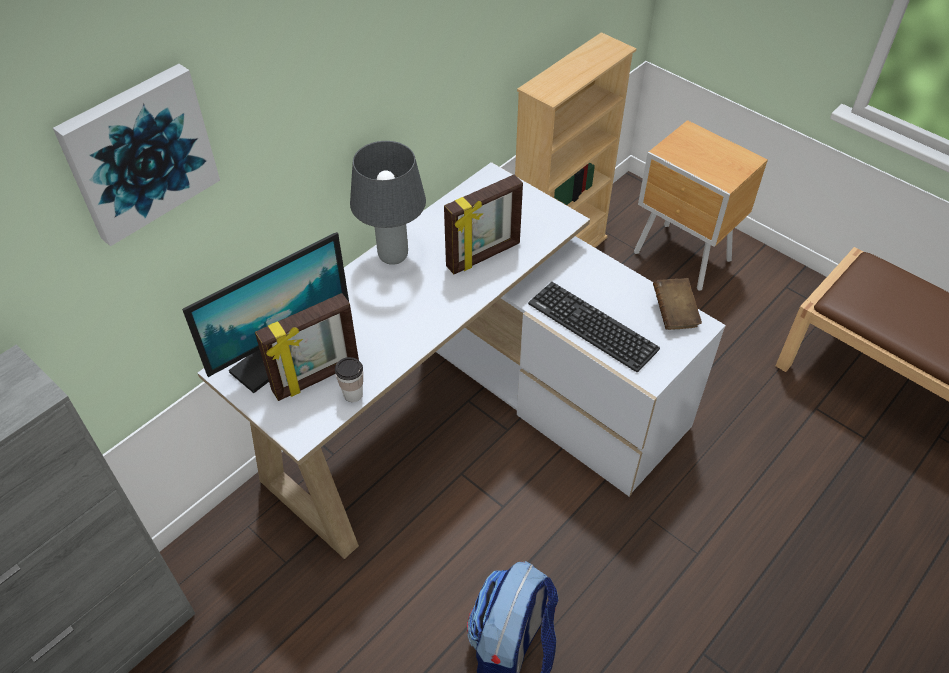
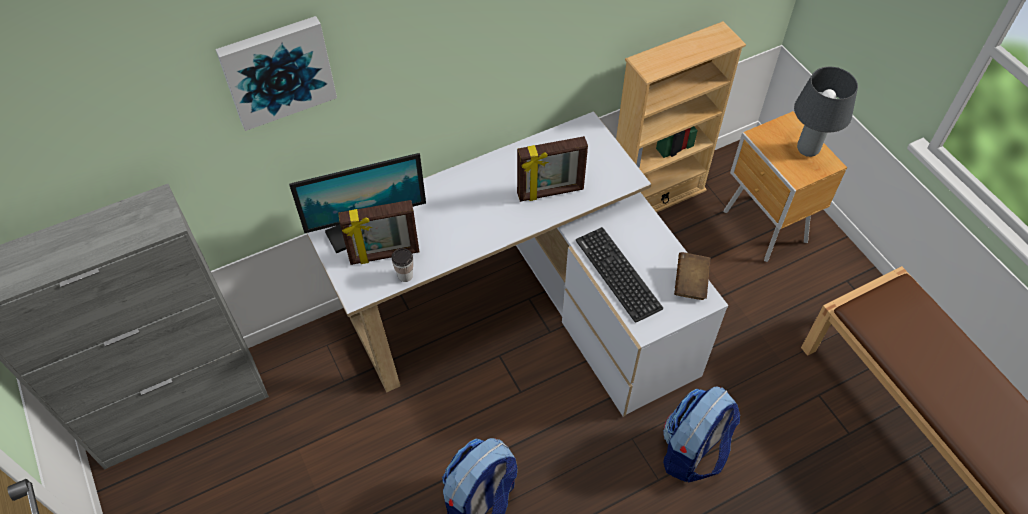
camera: 20 degrees right, 5 degrees up
grey table lamp [350,141,426,265] -> grey table lamp moved to [794,67,858,157]
none -> backpack [663,386,740,482]

